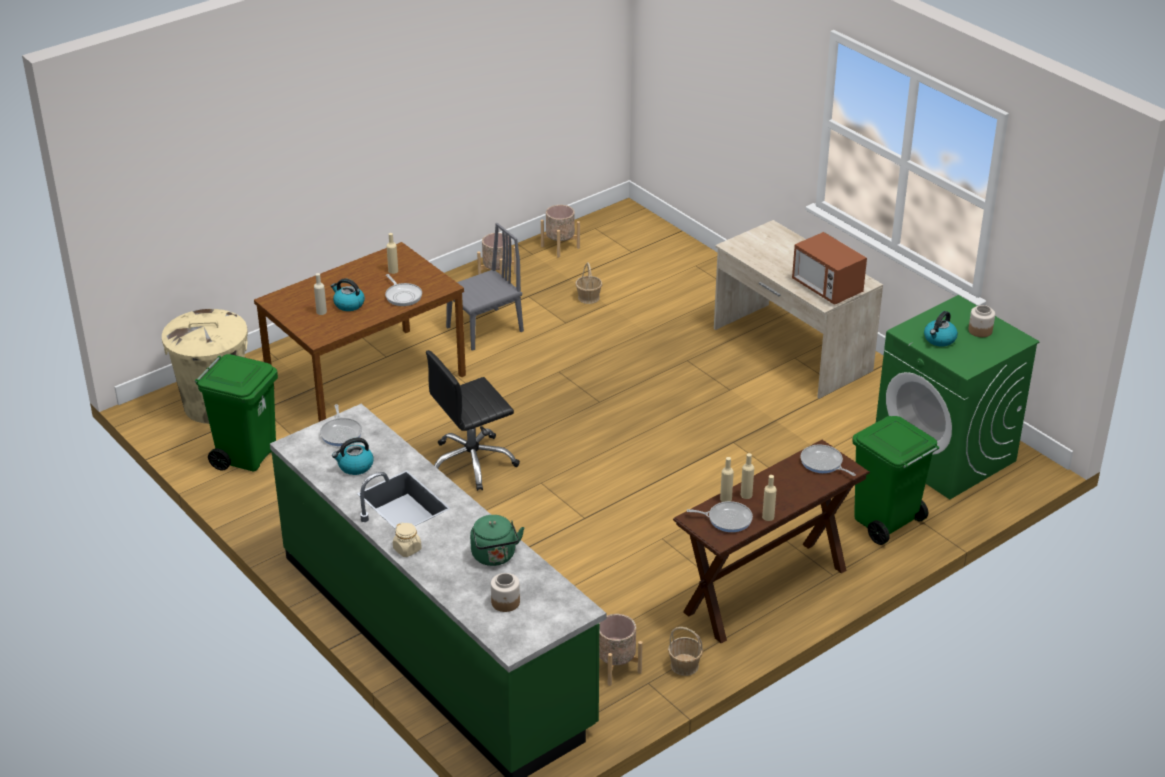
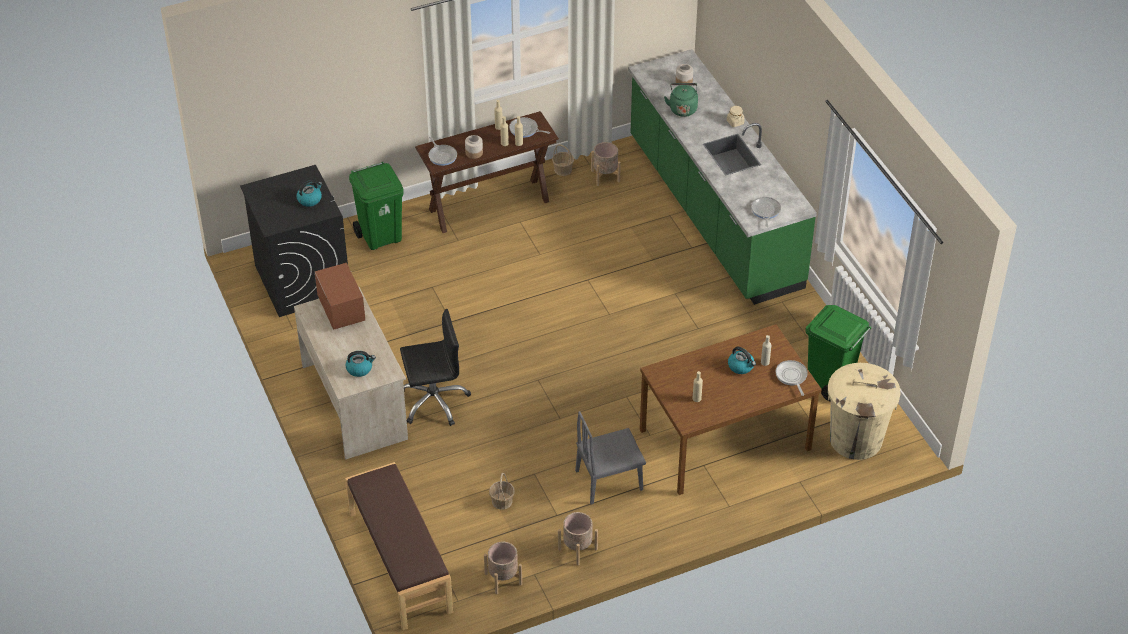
camera: 165 degrees left, 10 degrees up
kettle [332,437,374,475] -> kettle moved to [345,351,376,377]
frying pan [385,274,422,306] -> frying pan moved to [776,360,808,396]
black office chair [426,350,520,491] -> black office chair moved to [400,309,471,426]
green washing machine [876,295,1040,500] -> black washing machine [240,165,348,317]
jar [968,305,995,337] -> jar moved to [465,135,483,159]
none -> brown bench [345,462,453,630]

